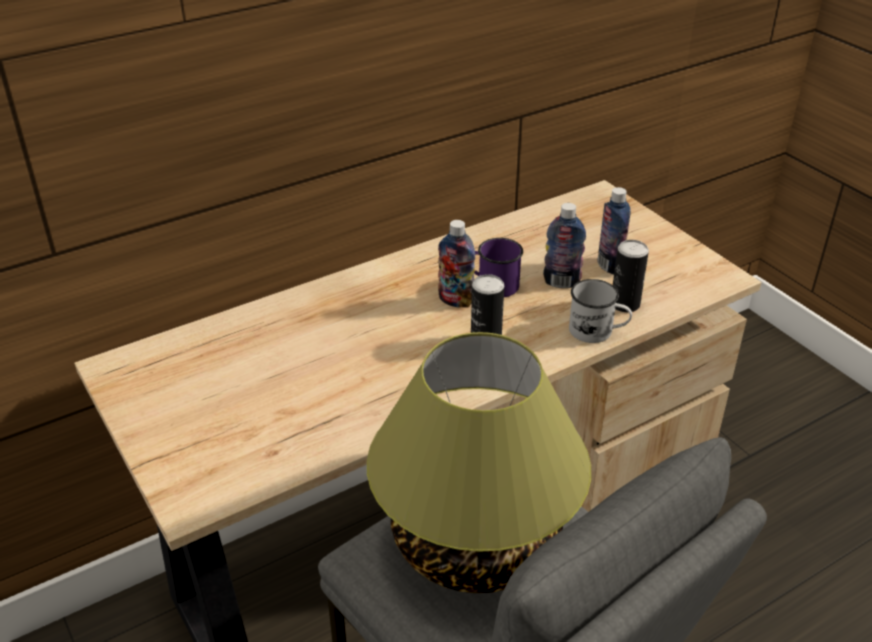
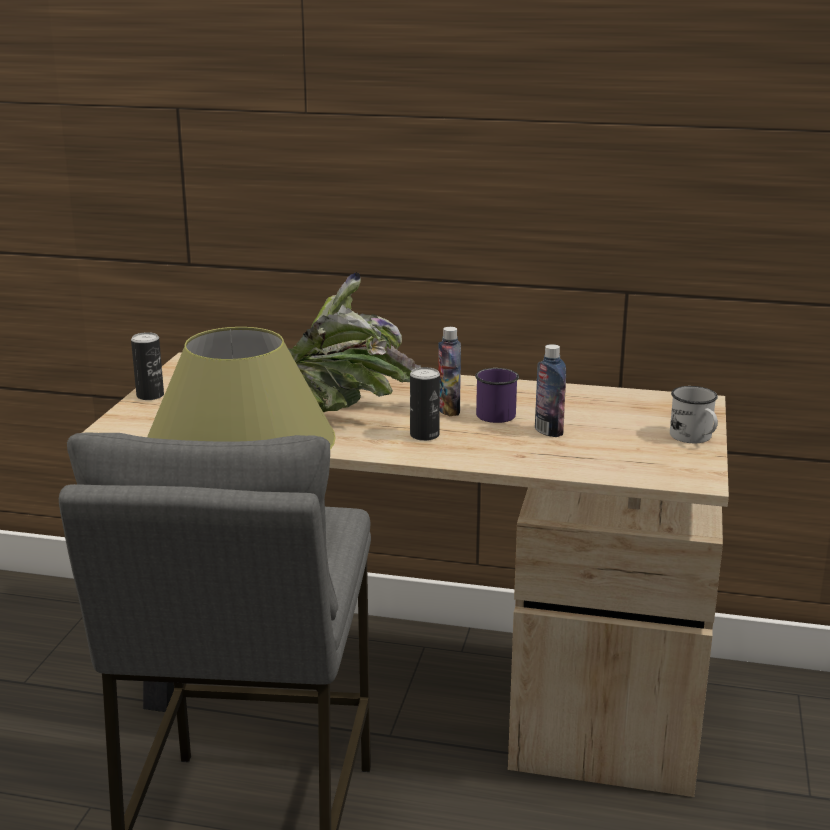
camera: 45 degrees right, 15 degrees down
white mug [569,279,632,343] -> white mug moved to [670,386,718,443]
bottle [597,187,631,275] -> none
can [613,240,649,312] -> can moved to [131,332,164,400]
none -> potted plant [288,272,421,412]

